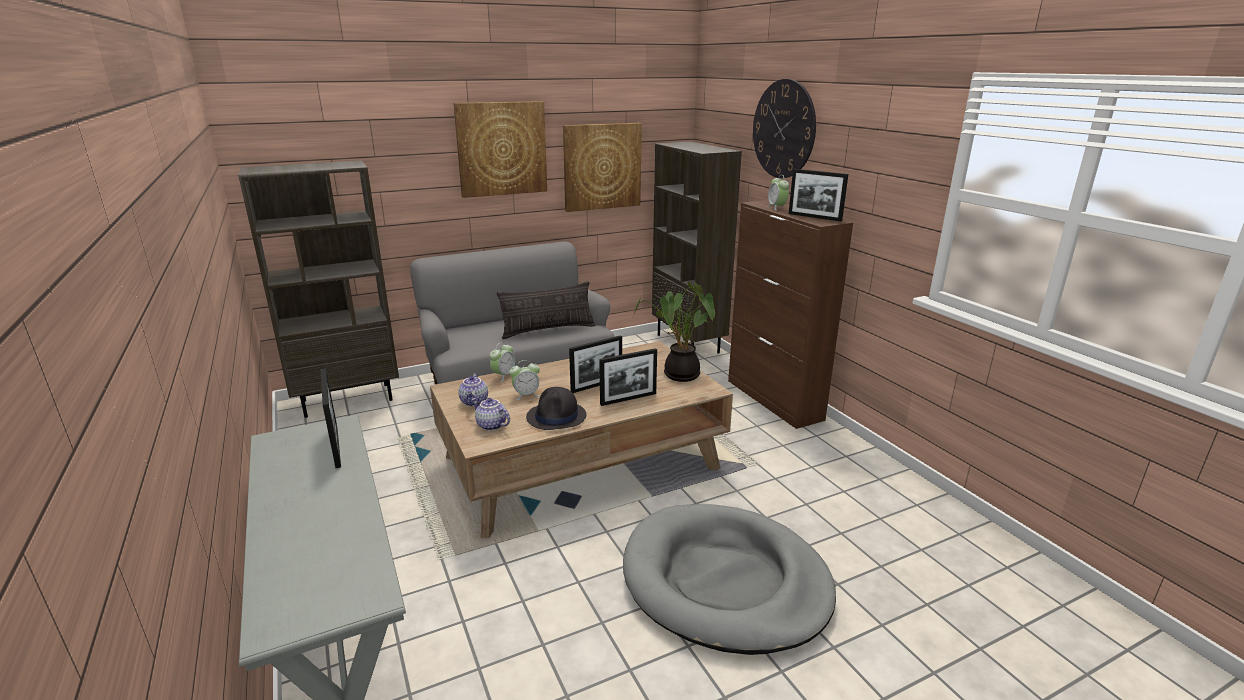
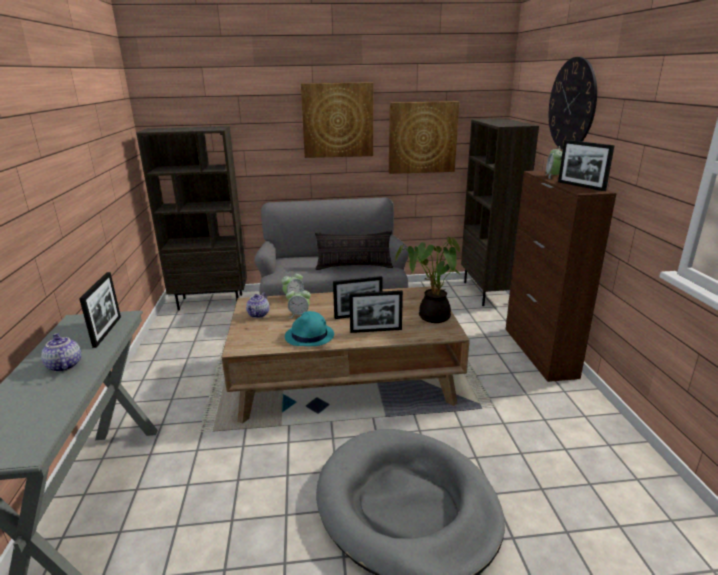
camera: 20 degrees right, 0 degrees up
teapot [471,398,510,431] -> teapot moved to [41,333,81,372]
black hat [526,387,586,430] -> turquoise hat [285,311,334,346]

